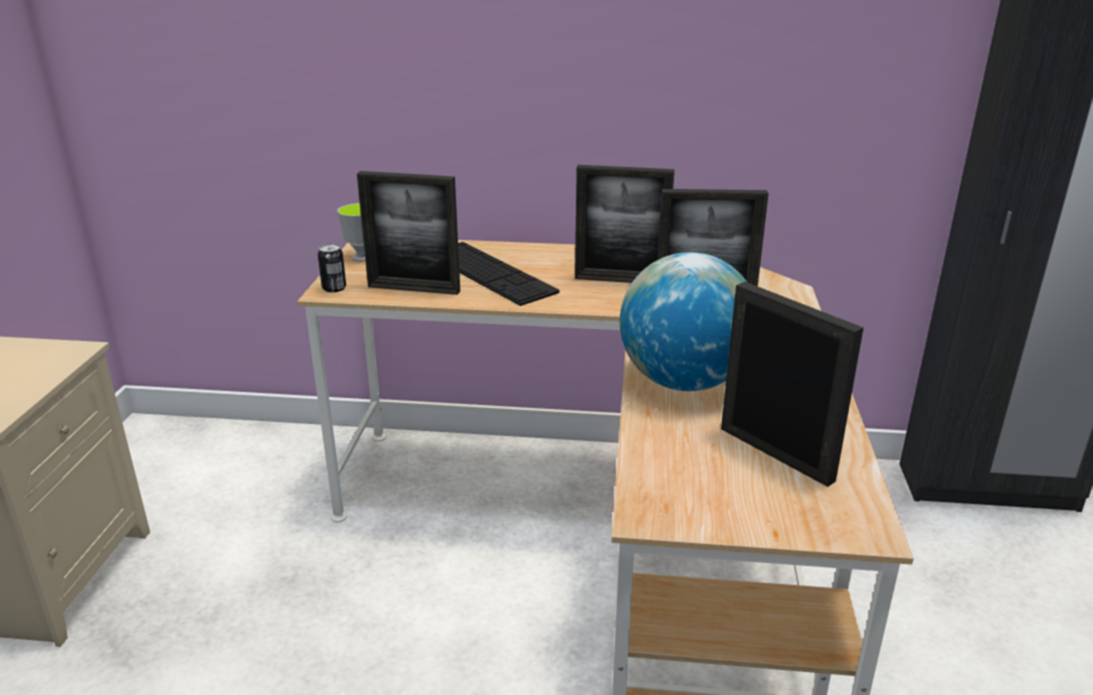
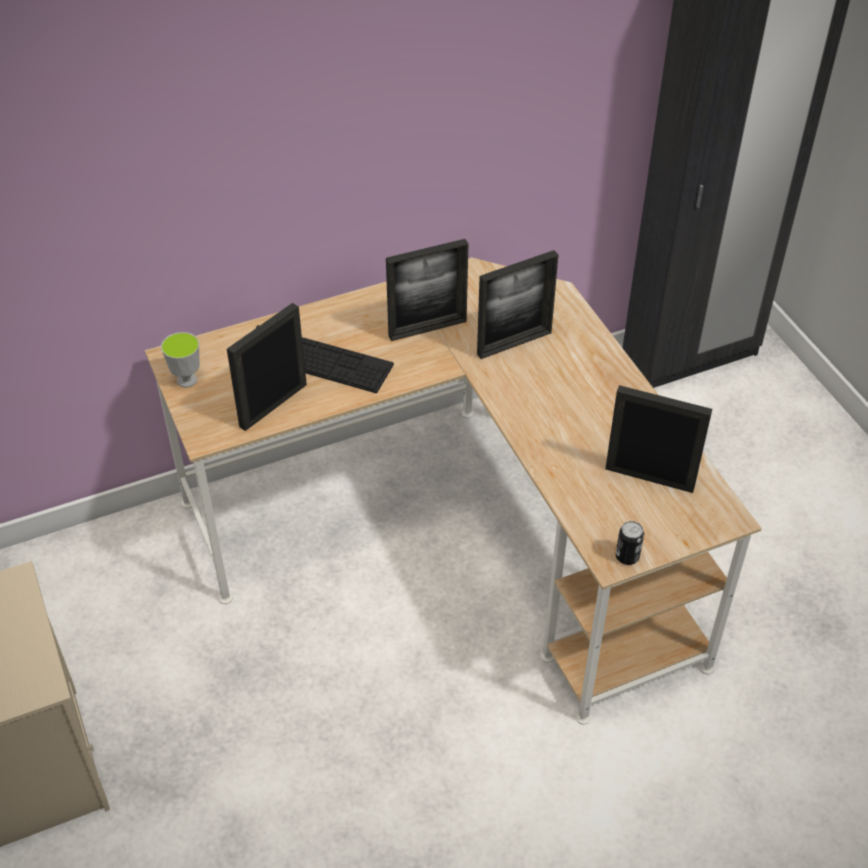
camera: 30 degrees left, 20 degrees up
can [318,244,346,292] -> can moved to [616,521,644,565]
picture frame [357,171,460,295] -> picture frame turned 150 degrees clockwise [227,303,307,431]
globe [620,252,748,391] -> none

